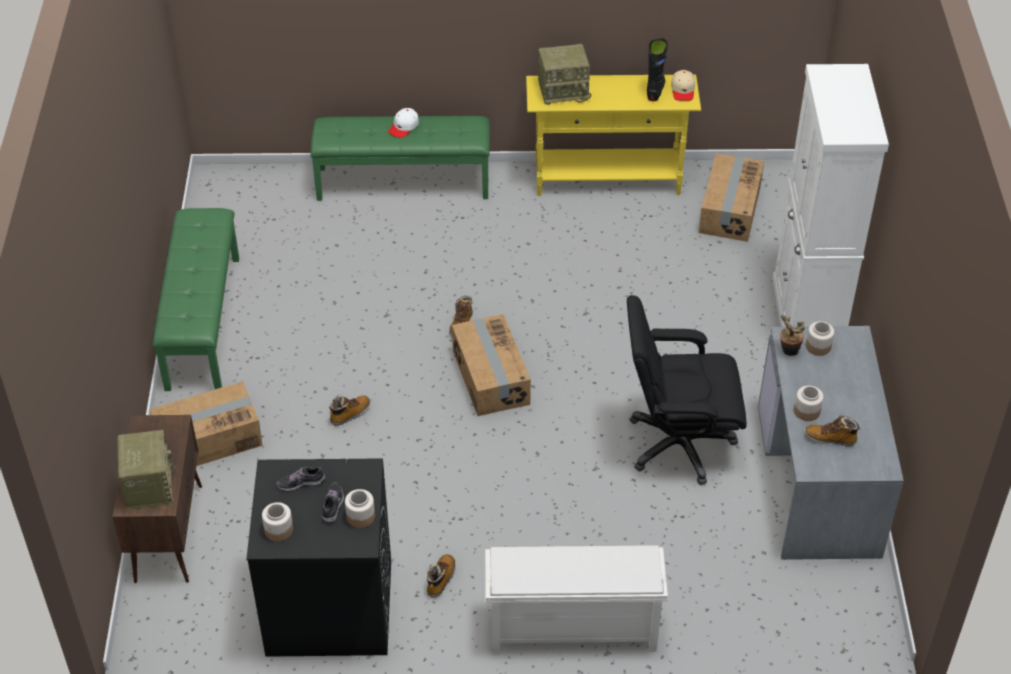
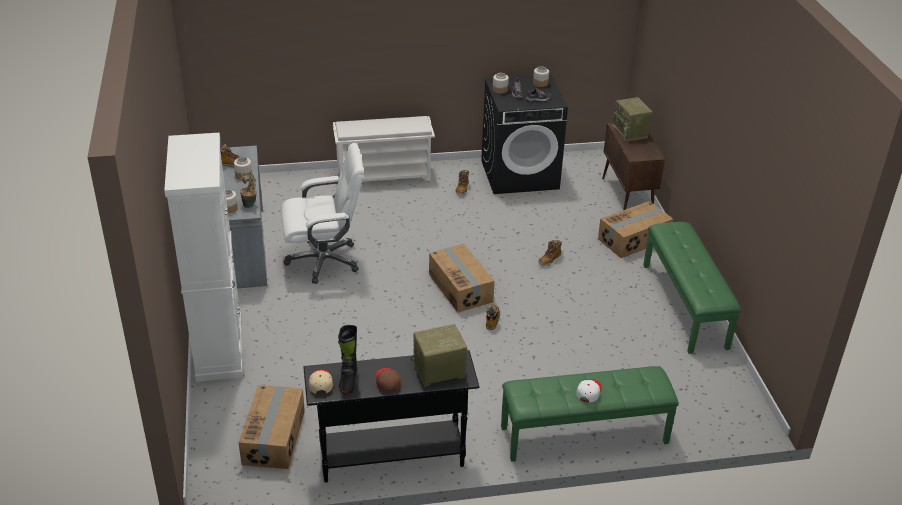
camera: 170 degrees right, 10 degrees down
yellow console table [526,74,701,196] -> black console table [304,350,480,483]
black office chair [627,295,747,485] -> white office chair [281,143,364,284]
none -> brown cap [376,368,401,393]

